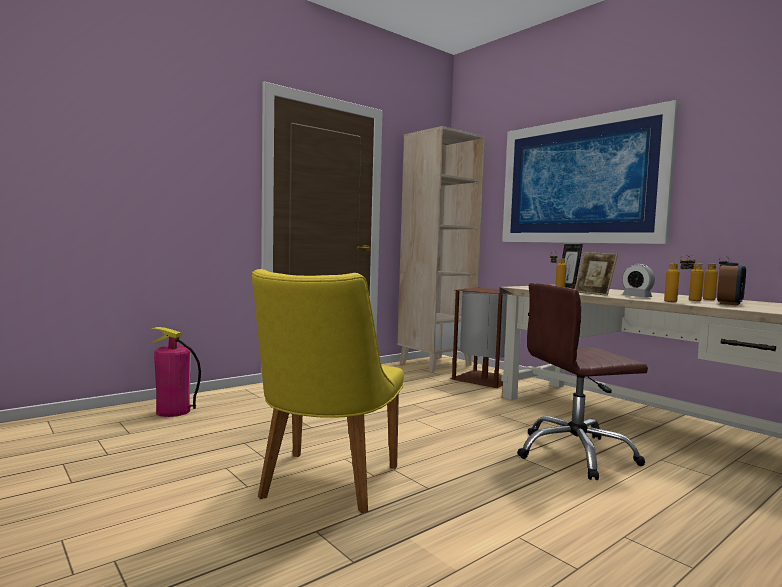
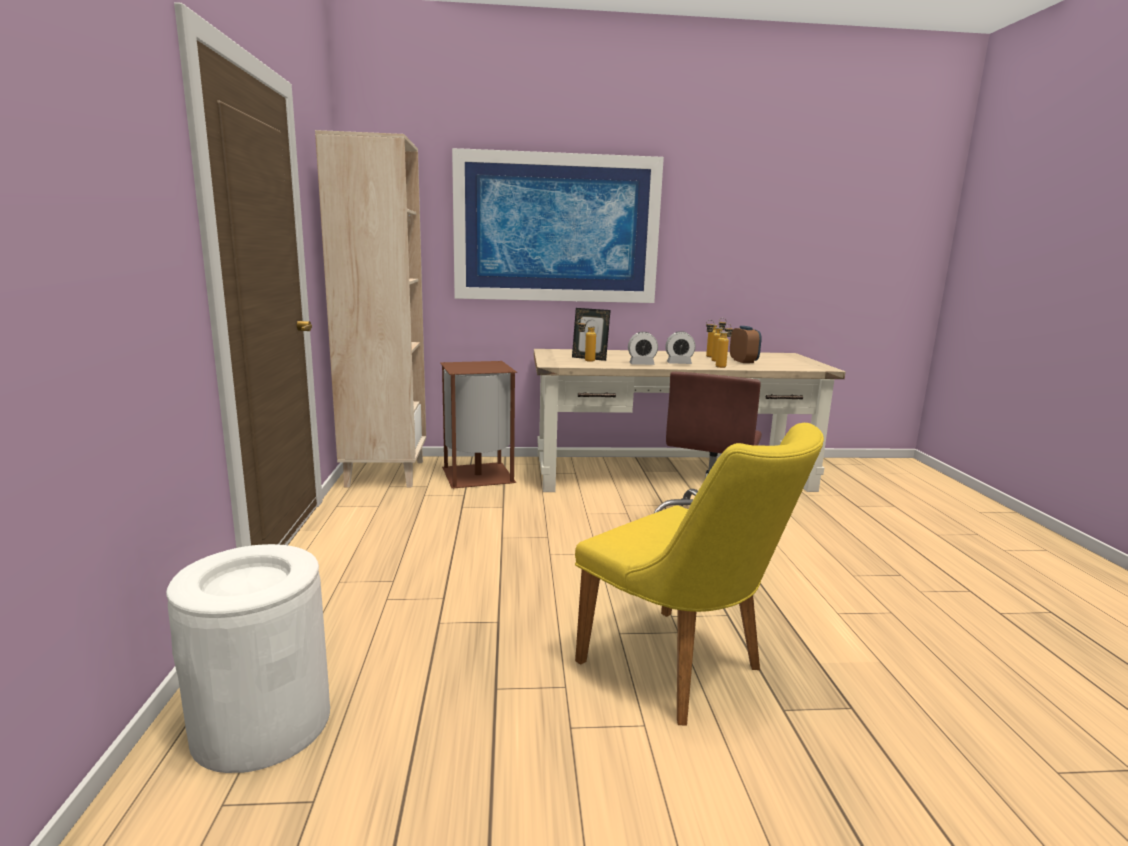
camera: 55 degrees left, 10 degrees up
fire extinguisher [151,327,201,417] -> white trash can [166,544,330,773]
picture frame [575,252,618,296] -> alarm clock [628,332,658,365]

